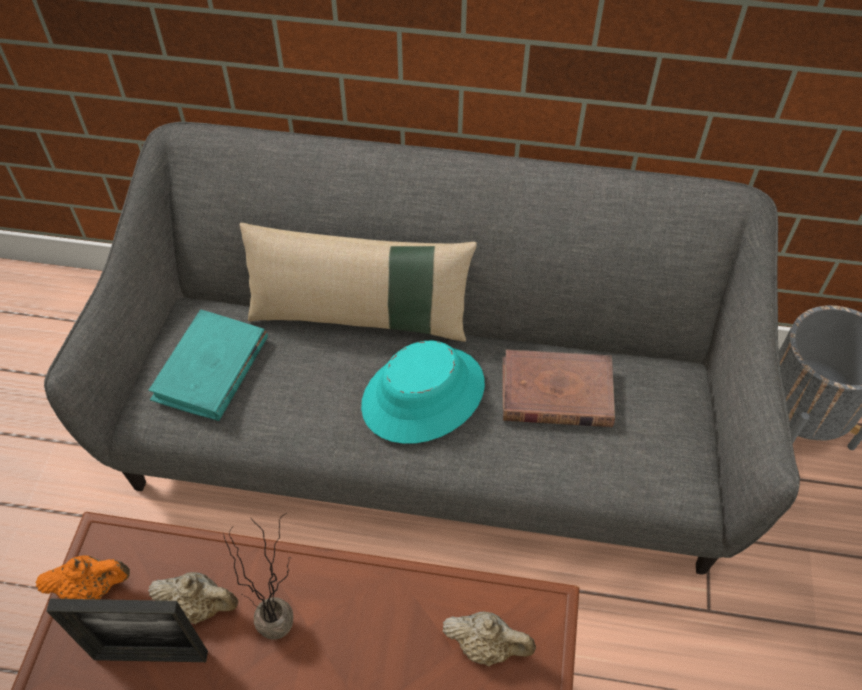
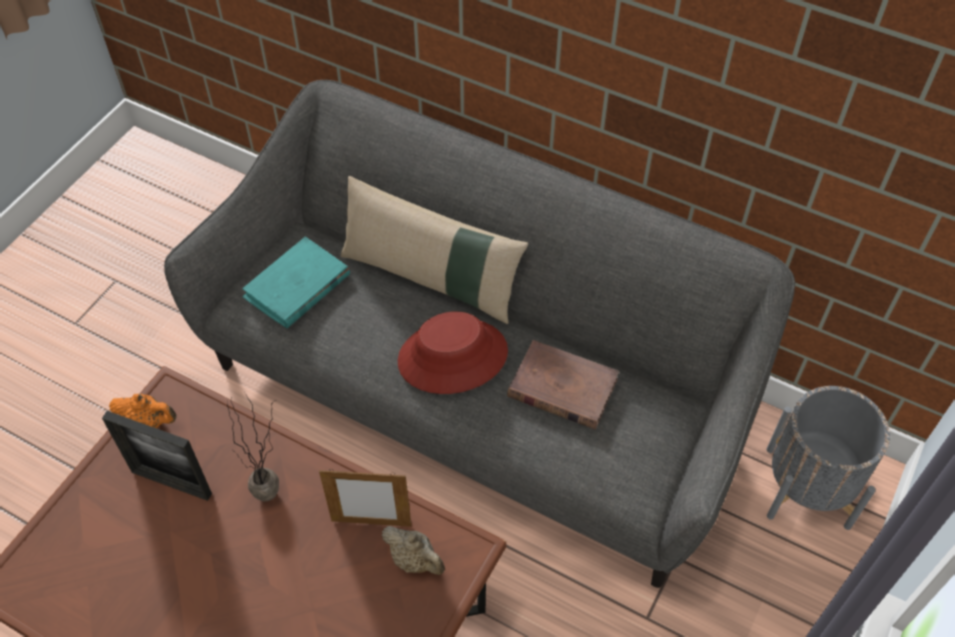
camera: 20 degrees right, 0 degrees up
beige teapot [148,572,238,624] -> none
turquoise hat [361,341,485,444] -> red hat [398,311,508,394]
none -> picture frame [319,469,411,527]

